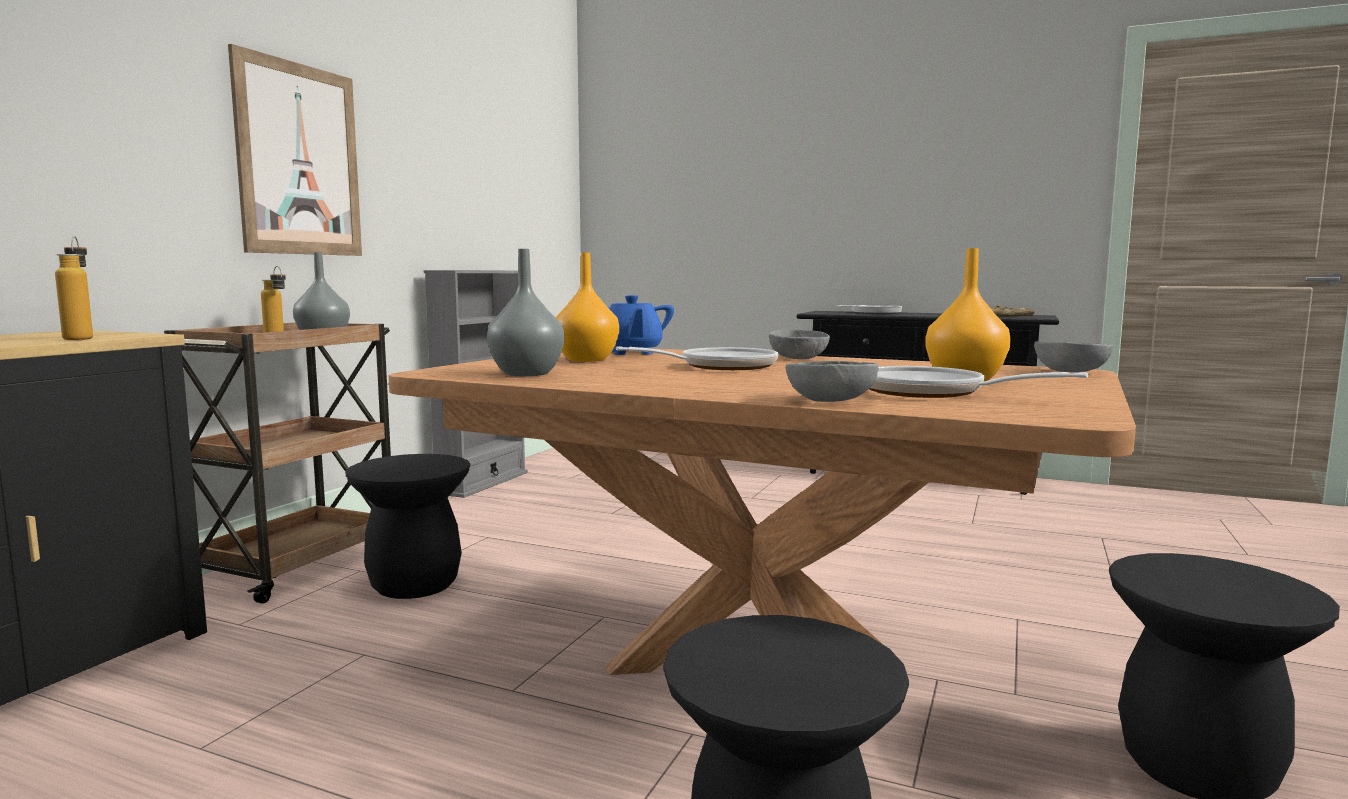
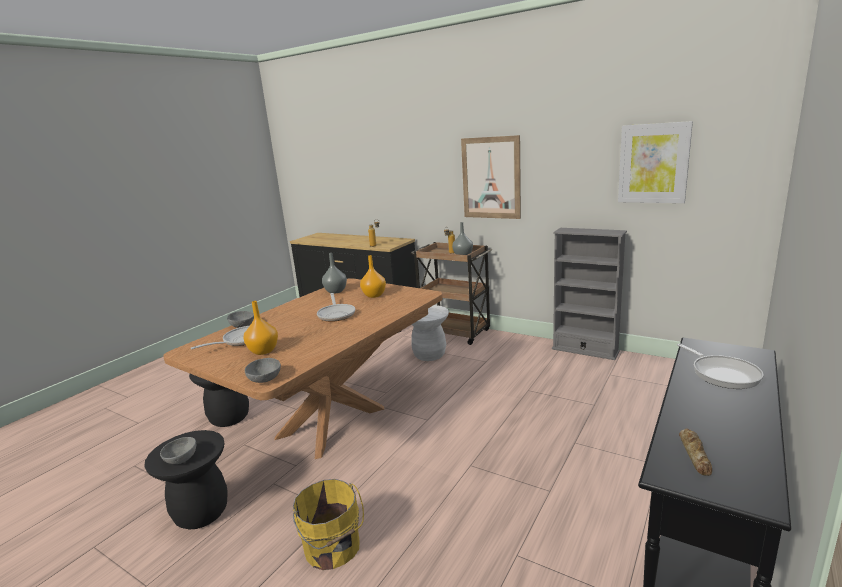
camera: 100 degrees right, 10 degrees up
black stool [345,454,471,599] -> white stool [411,305,449,361]
blue teapot [608,295,674,355] -> none
grey bowl [769,329,830,359] -> grey bowl moved to [160,437,196,464]
none -> yellow bucket [293,479,364,570]
none -> picture [618,121,693,203]

